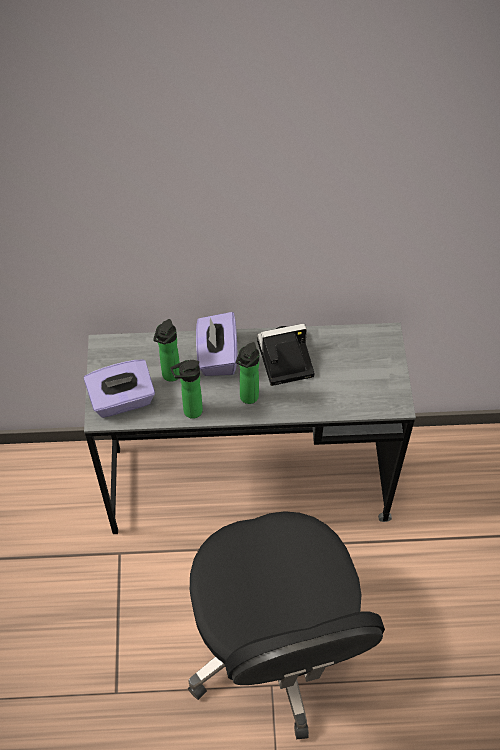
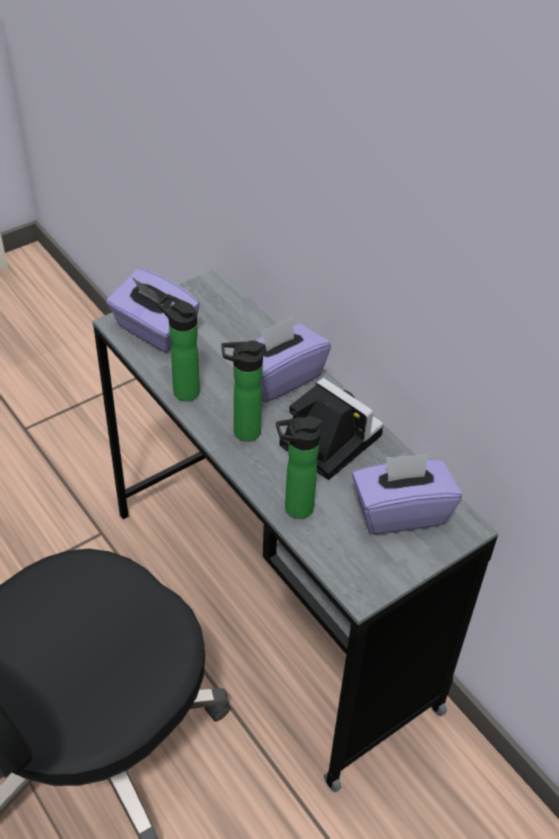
camera: 55 degrees right, 10 degrees down
bottle [153,319,180,382] -> bottle moved to [276,416,322,519]
none -> purple tissue box [352,454,462,534]

